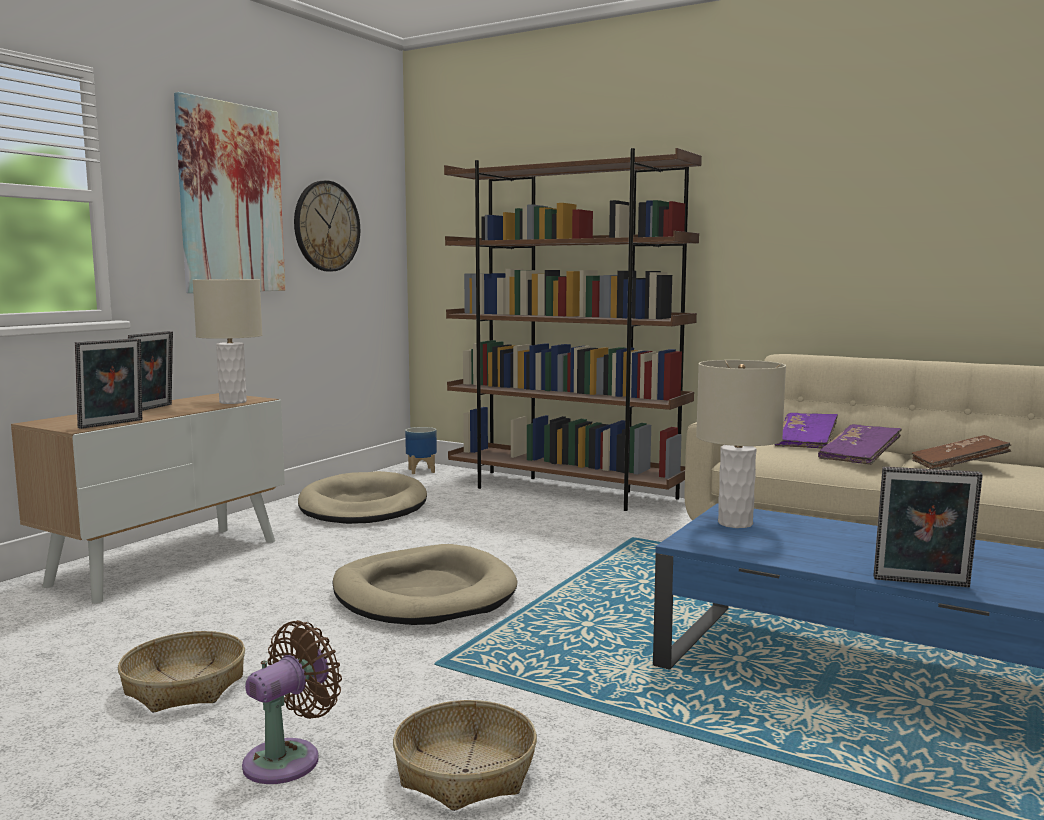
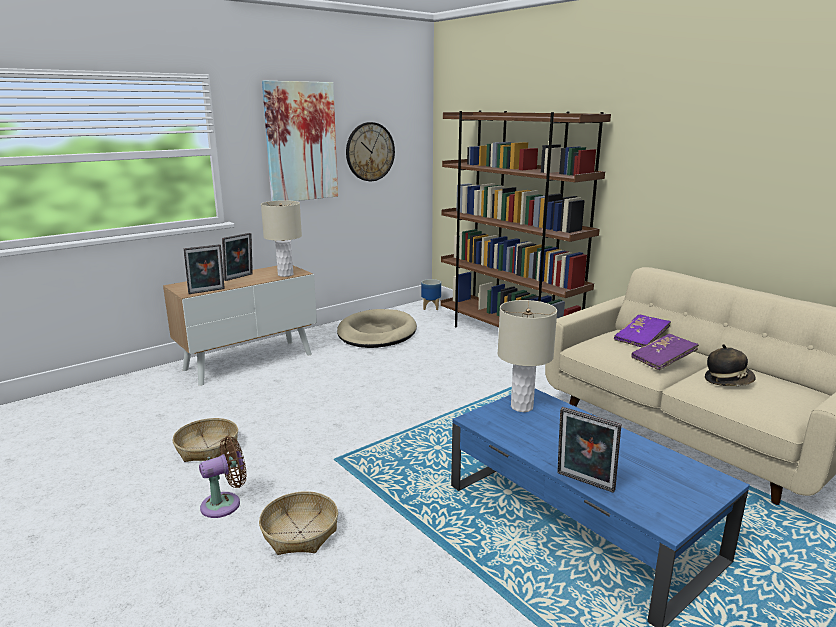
camera: 20 degrees right, 10 degrees up
beige dog bed [332,544,517,625] -> none
brown book [912,435,1011,469] -> hat [705,344,756,386]

